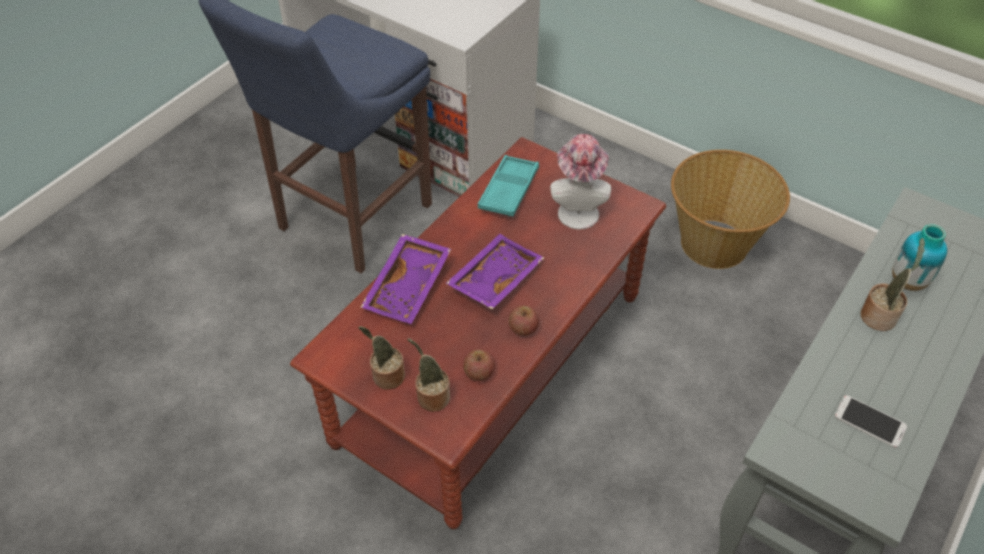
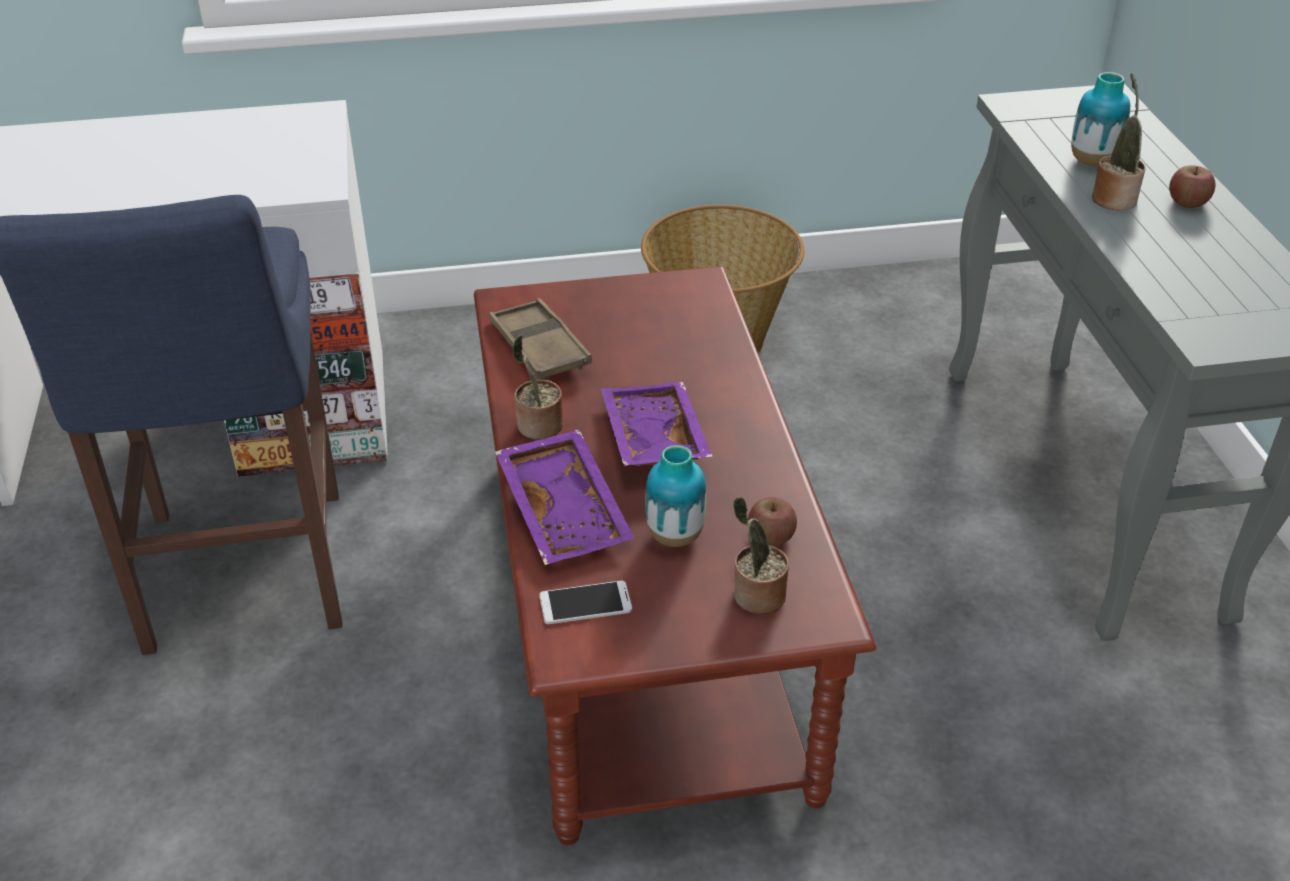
camera: 45 degrees left, 10 degrees down
potted plant [358,326,405,390] -> potted plant moved to [512,335,563,440]
turquoise tray [478,155,539,217] -> brown tray [489,298,592,380]
apple [509,306,539,336] -> apple moved to [1169,165,1216,208]
hat [550,134,611,229] -> none
phone [835,395,907,448] -> phone moved to [539,581,632,624]
none -> vase [646,445,706,547]

